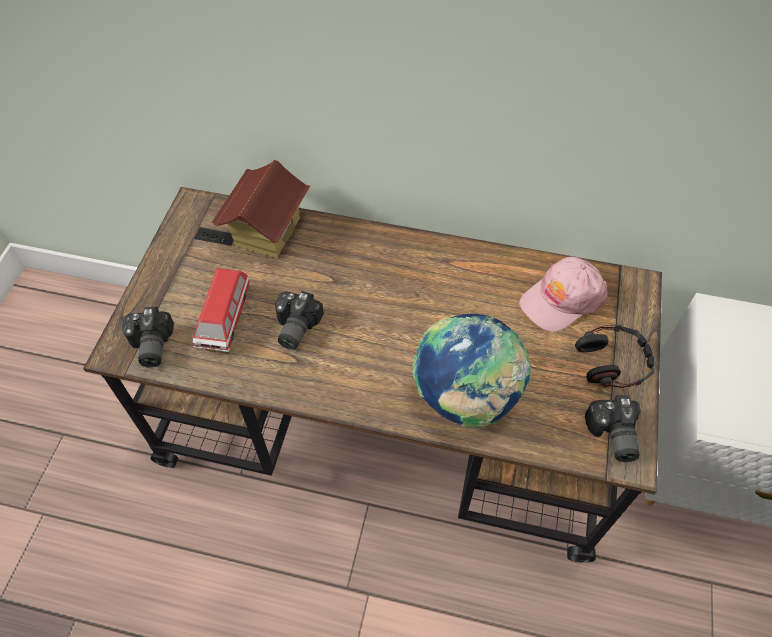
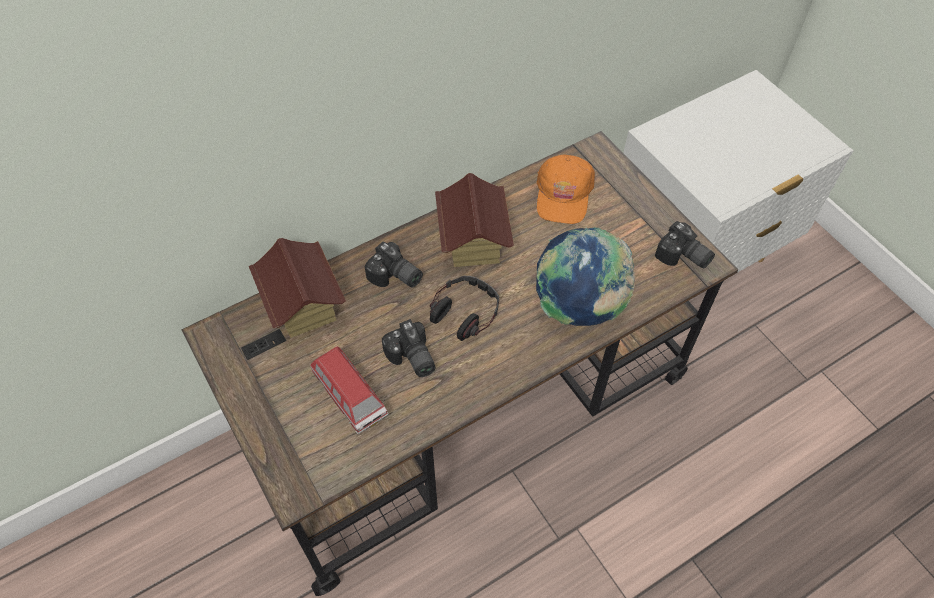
camera: 45 degrees left, 0 degrees up
camera [122,307,174,368] -> camera moved to [365,242,423,287]
pink cap [519,257,608,332] -> orange cap [537,155,595,224]
headphones [575,324,656,388] -> headphones moved to [430,276,499,341]
none -> toy house [435,173,514,267]

